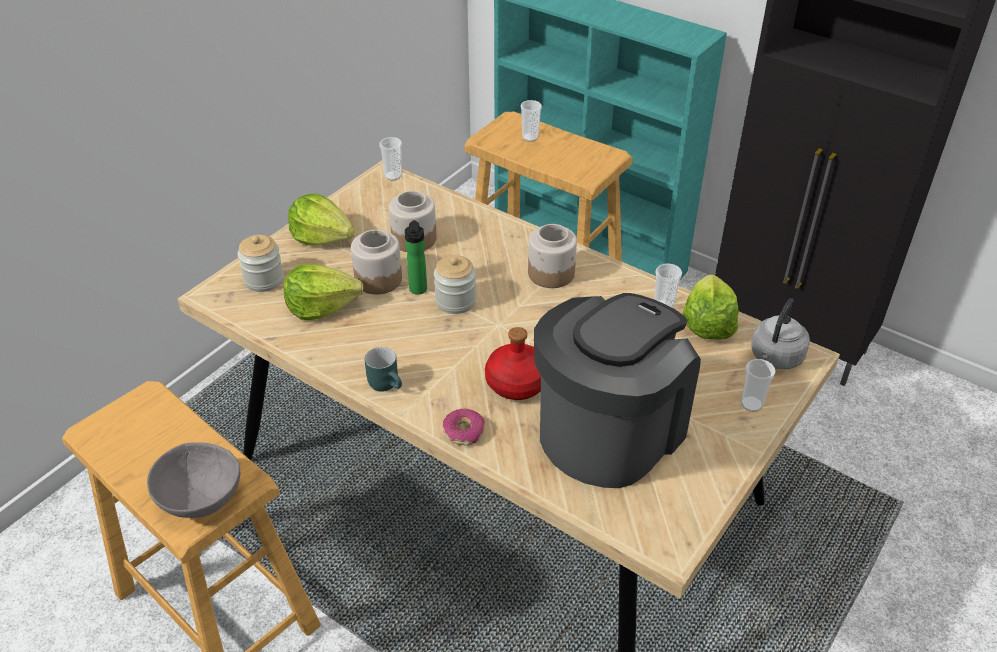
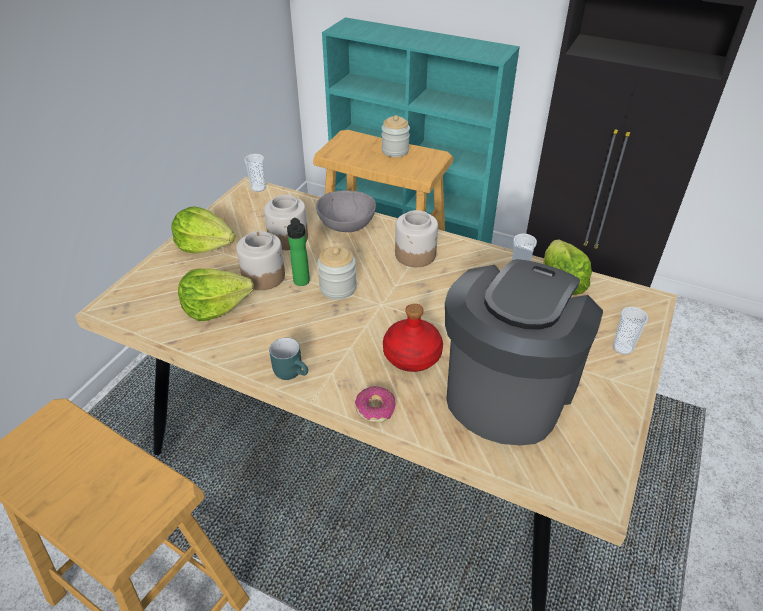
camera: 10 degrees left, 0 degrees up
grey bowl [147,442,240,518] -> grey bowl moved to [316,190,376,232]
jar [237,235,284,292] -> jar moved to [382,115,410,157]
cup [521,100,542,142] -> none
grey kettle [751,298,810,369] -> none

